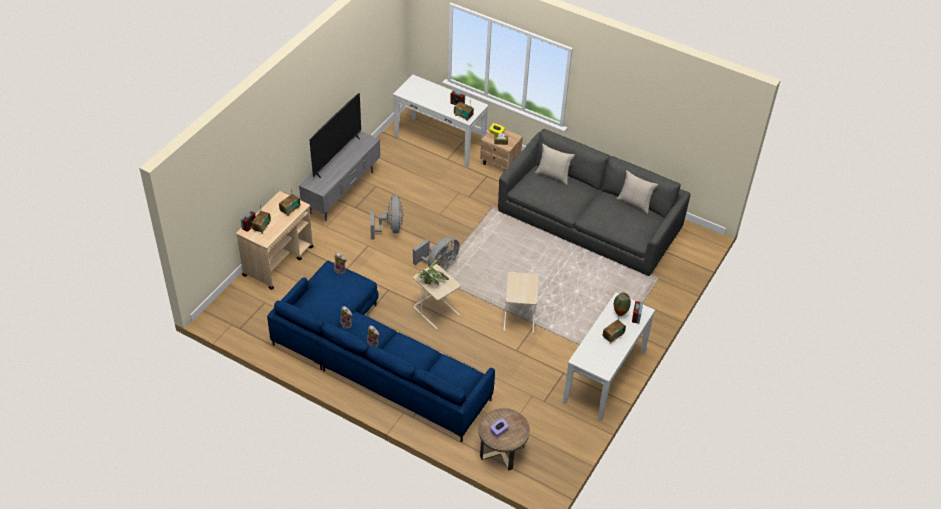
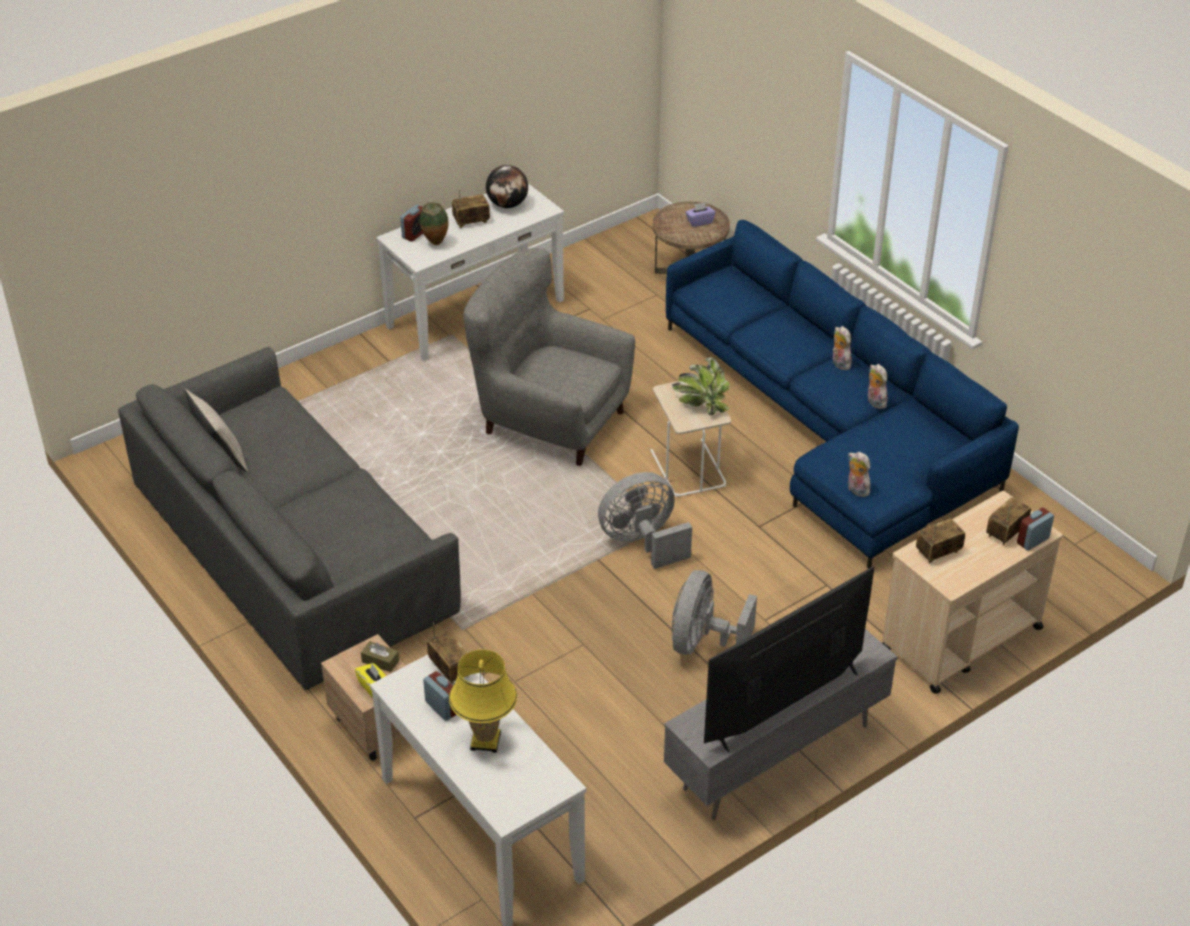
camera: 155 degrees left, 5 degrees down
beige side table [504,272,539,334] -> grey armchair [463,248,635,466]
beige pillow [535,144,575,185] -> none
none -> yellow table lamp [449,649,517,753]
none -> globe [486,165,528,208]

